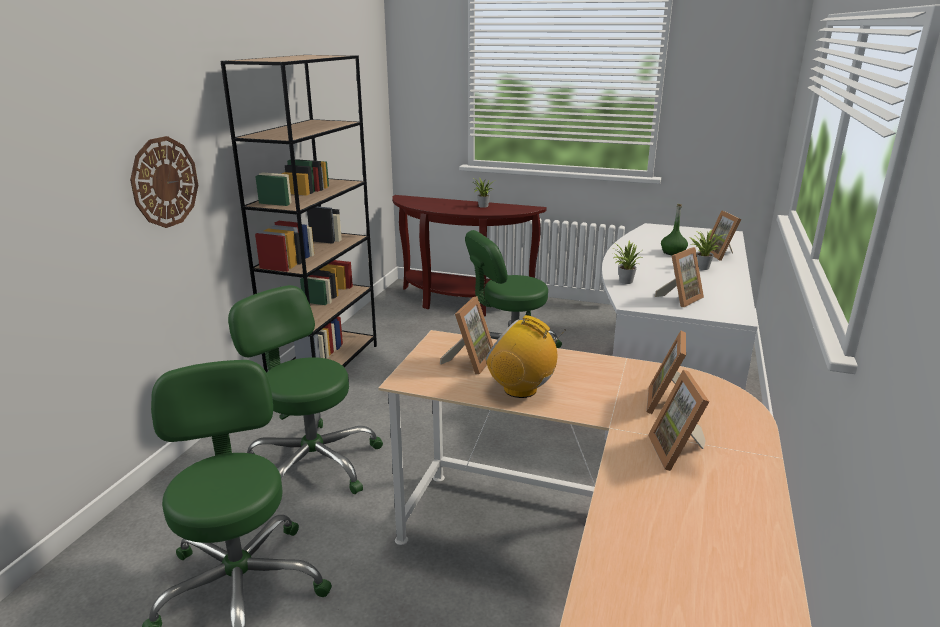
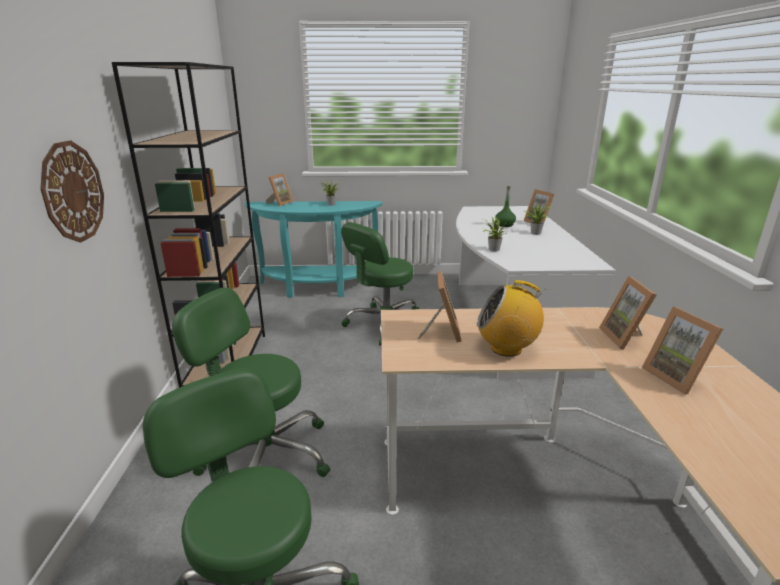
camera: 20 degrees left, 0 degrees up
brown console table [392,195,547,316] -> turquoise console table [245,201,382,298]
picture frame [654,247,704,307] -> picture frame moved to [266,173,294,206]

